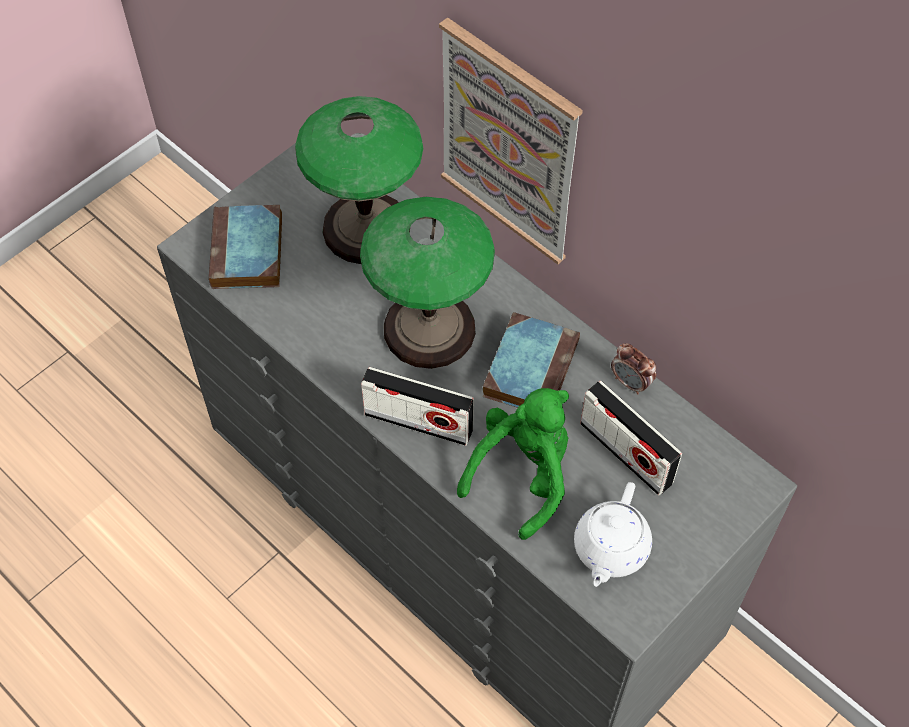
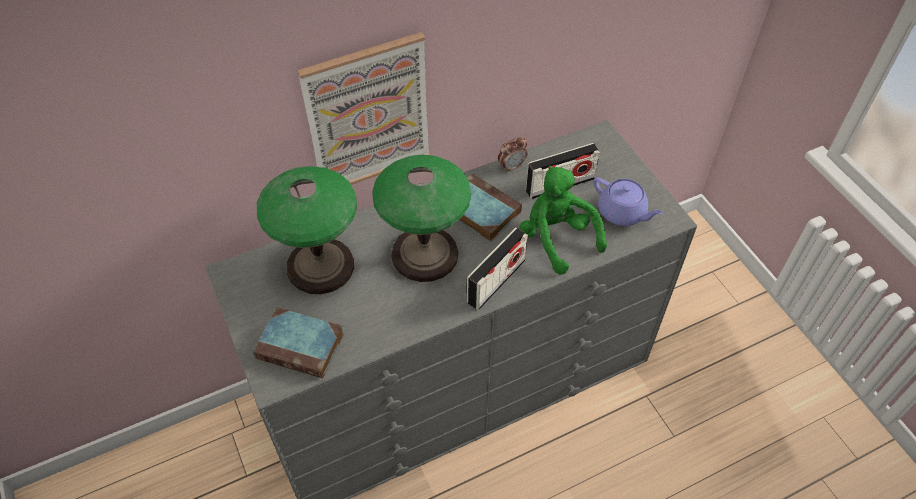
camera: 70 degrees left, 5 degrees down
white teapot [574,482,652,587] -> purple teapot [594,177,663,226]

